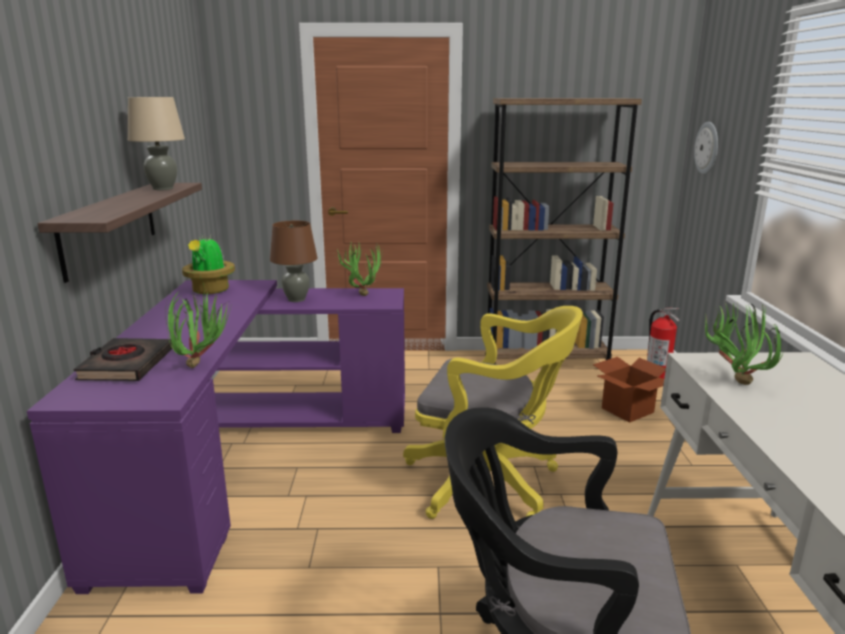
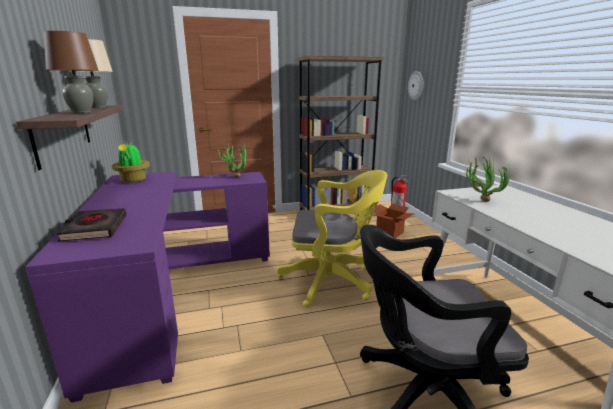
camera: 15 degrees left, 0 degrees up
potted plant [165,289,231,368] -> none
brown table lamp [270,221,318,302] -> brown table lamp moved to [43,31,99,113]

